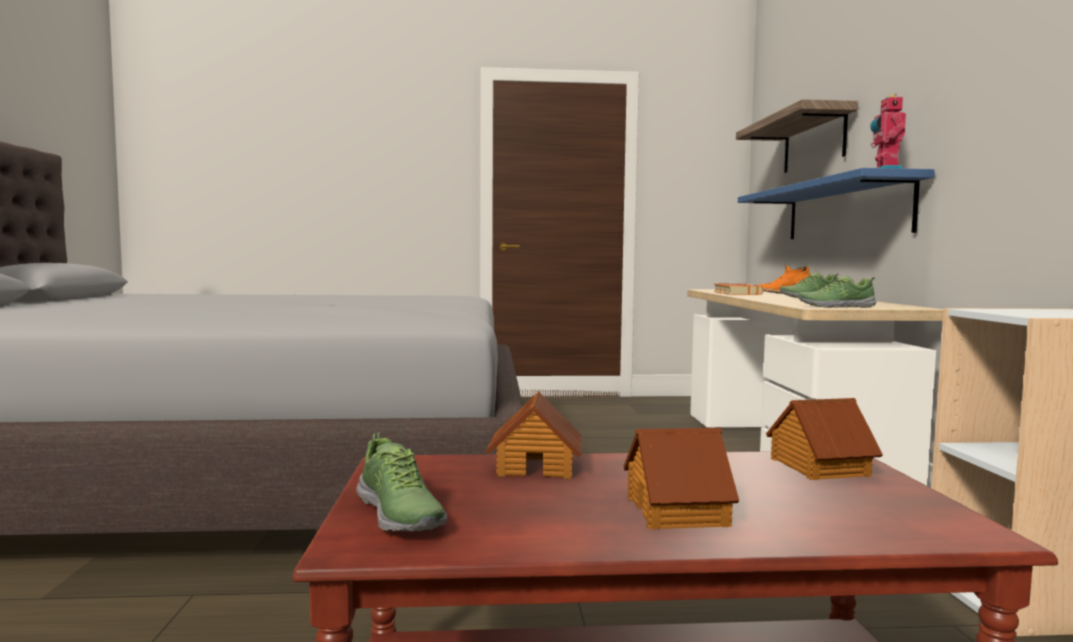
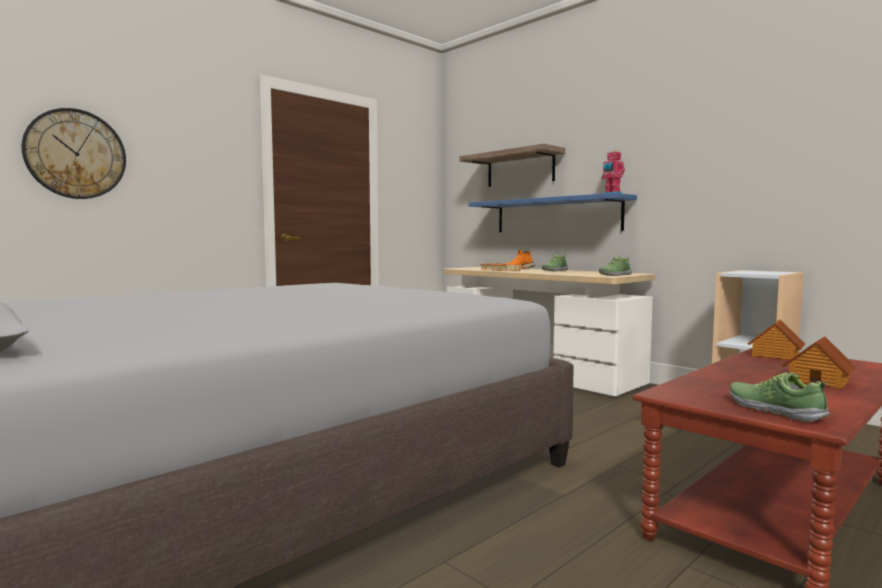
camera: 40 degrees left, 0 degrees up
shoe [357,432,447,532] -> shoe turned 135 degrees counterclockwise [730,372,830,422]
toy house [485,391,582,479] -> none
none -> wall clock [21,108,126,199]

